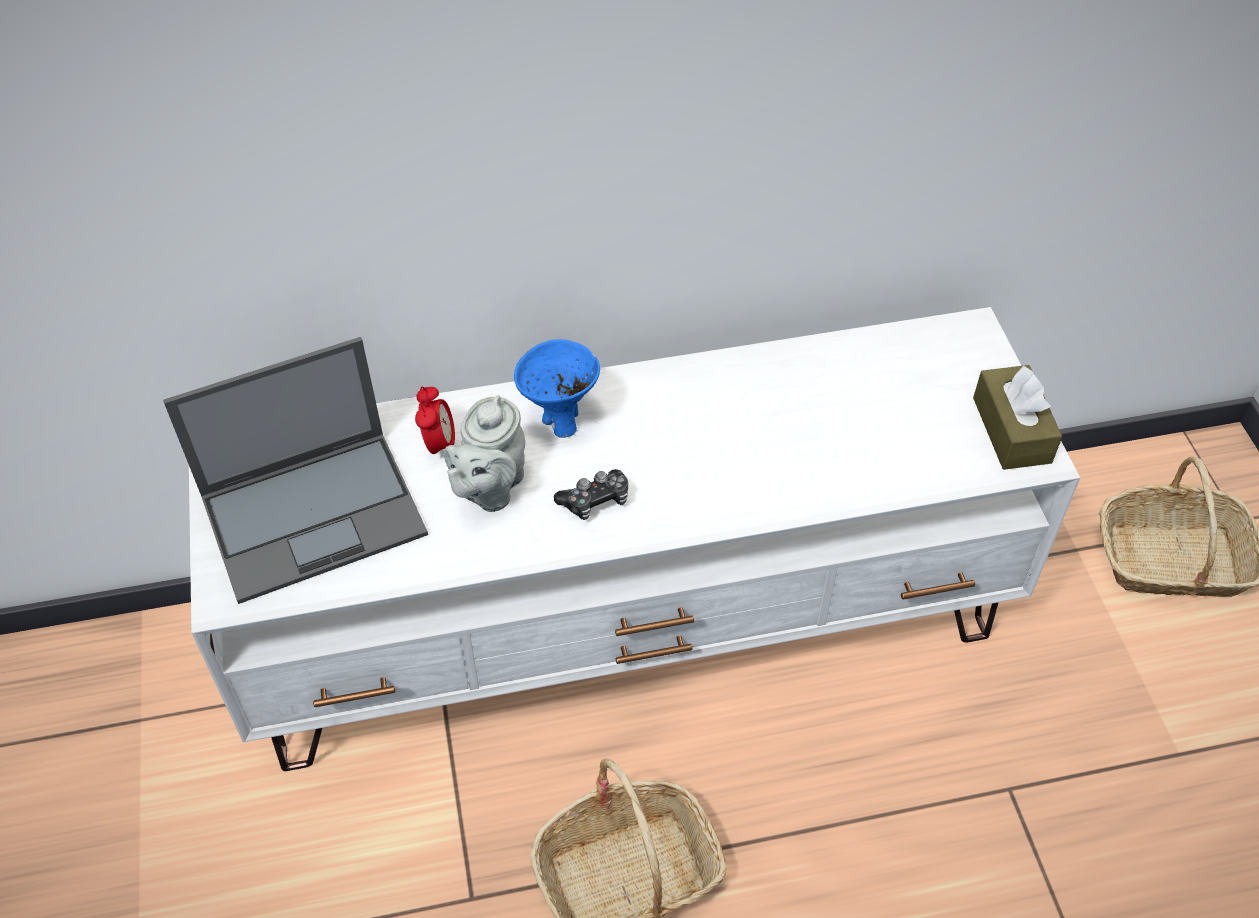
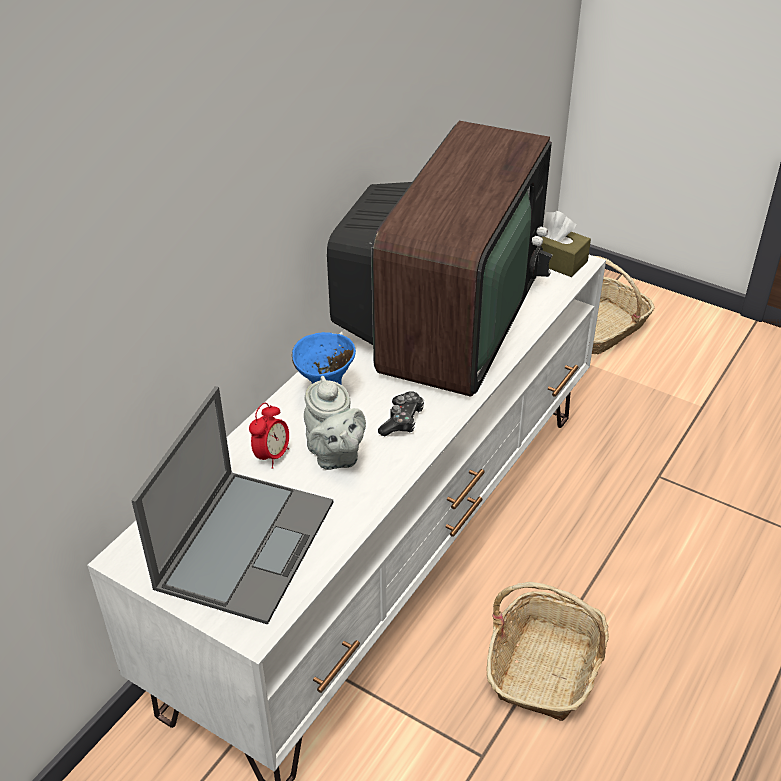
camera: 45 degrees left, 10 degrees down
alarm clock [415,386,455,454] -> alarm clock turned 75 degrees clockwise [249,403,289,469]
none -> television [327,121,552,397]

